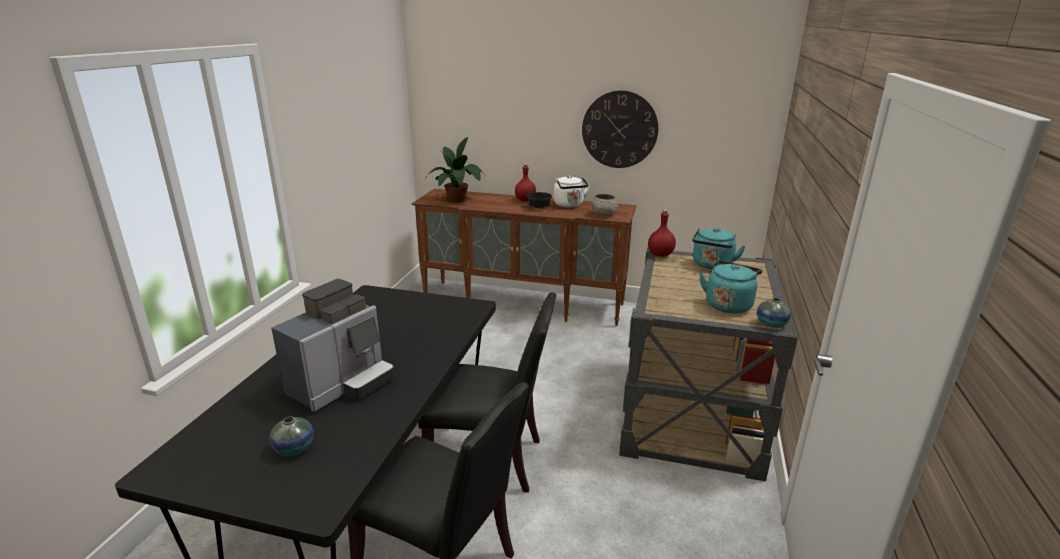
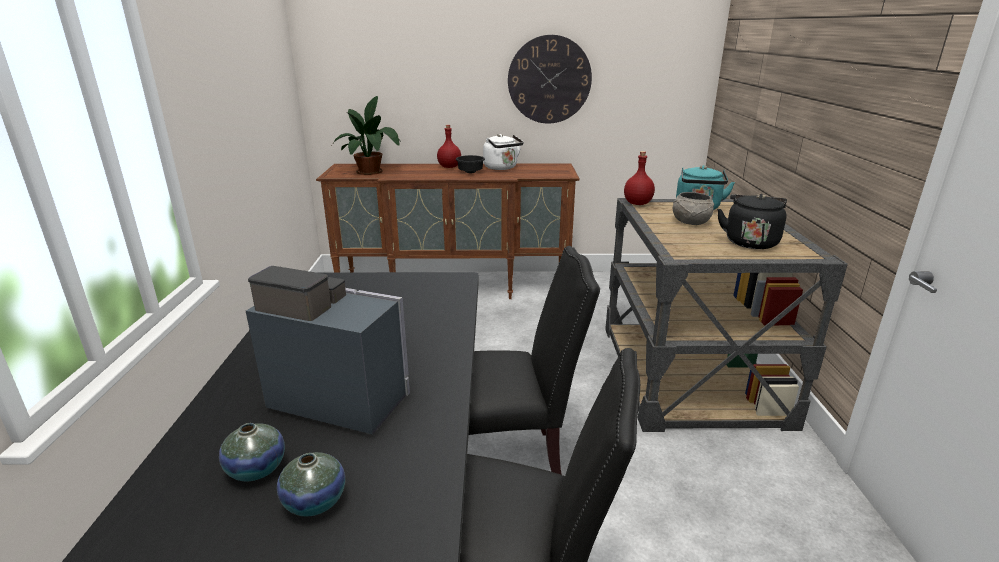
camera: 15 degrees left, 0 degrees up
coffee machine [271,279,395,412] -> coffee machine turned 90 degrees counterclockwise [246,266,410,435]
grey bowl [591,194,619,217] -> grey bowl moved to [673,192,714,225]
turquoise kettle [699,261,763,314] -> black kettle [717,194,787,249]
vase [757,298,791,328] -> vase moved to [219,423,285,481]

